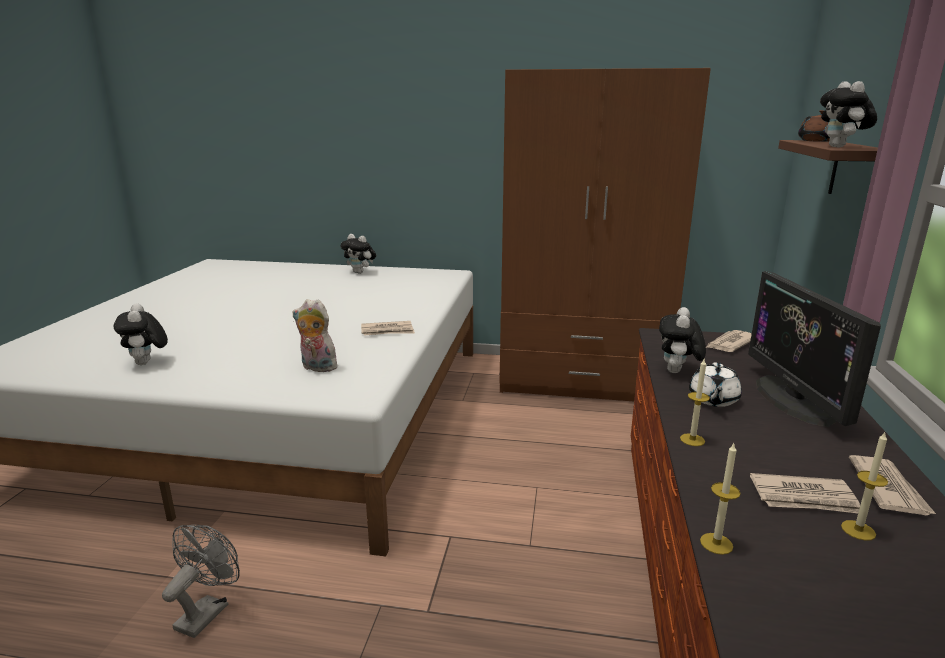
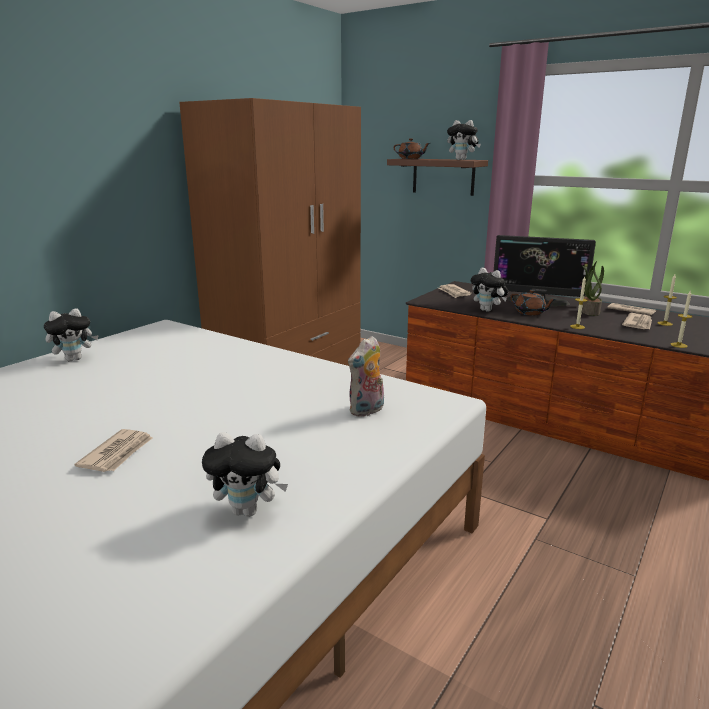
camera: 65 degrees left, 0 degrees up
grey fan [162,525,240,638] -> none
newspaper [361,321,415,336] -> newspaper moved to [75,429,152,472]
white teapot [689,362,742,407] -> brown teapot [510,290,557,315]
none -> potted plant [582,261,604,316]

